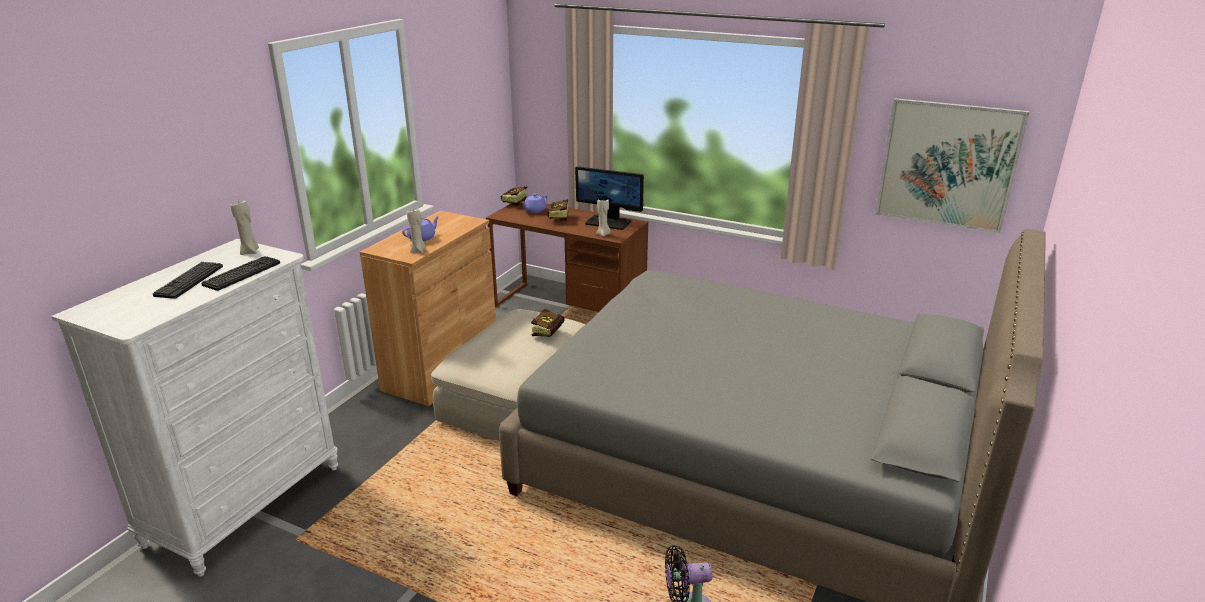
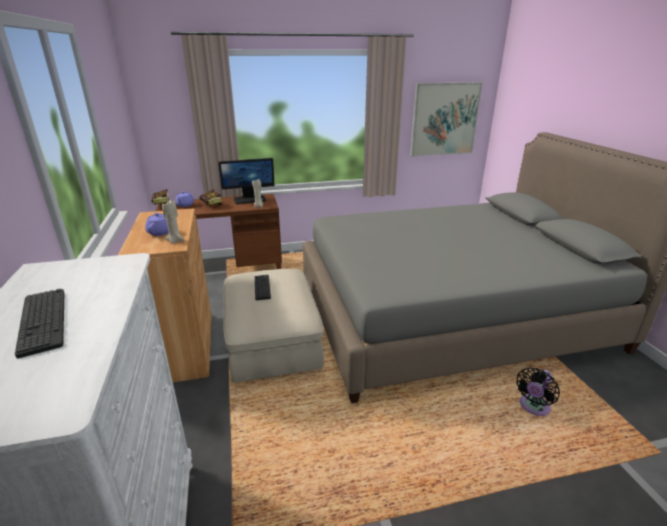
camera: 40 degrees left, 0 degrees up
keyboard [201,256,280,291] -> keyboard moved to [255,275,271,300]
beige candle [230,201,259,255] -> none
book [531,309,565,337] -> none

